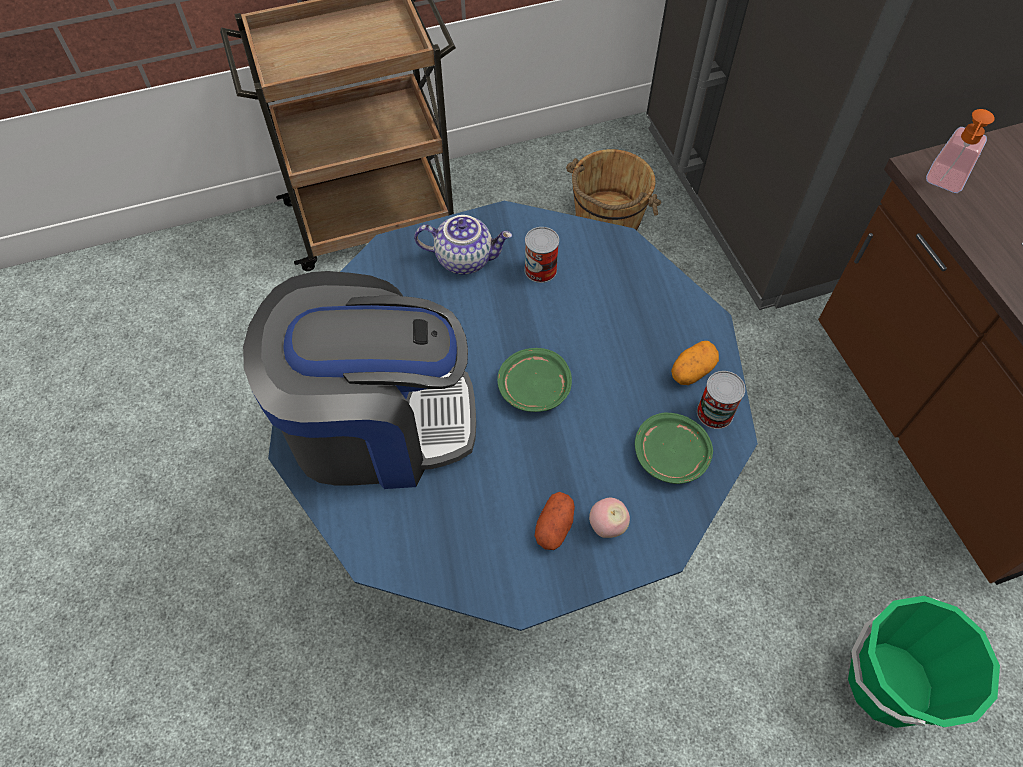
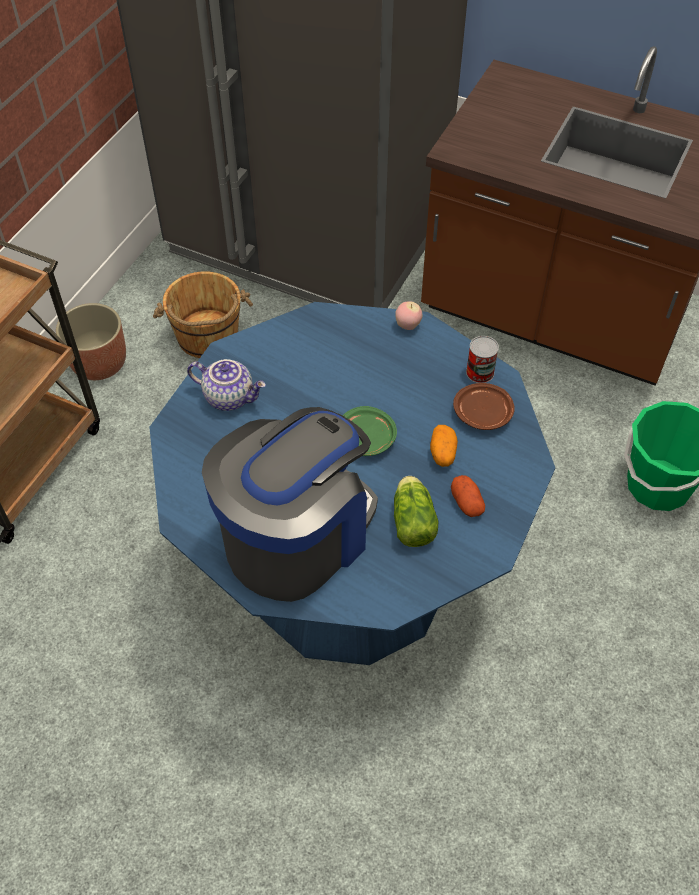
camera: 45 degrees left, 5 degrees down
teapot [414,215,512,274] -> teapot turned 60 degrees clockwise [187,359,266,411]
can [524,227,559,283] -> none
apple [589,498,630,538] -> apple moved to [395,301,423,330]
green plate [635,413,713,484] -> brown plate [453,383,515,430]
potato [671,341,719,385] -> potato moved to [430,425,458,467]
soap dispenser [926,109,995,193] -> none
none -> planter [56,303,126,380]
none -> lettuce [394,476,438,547]

